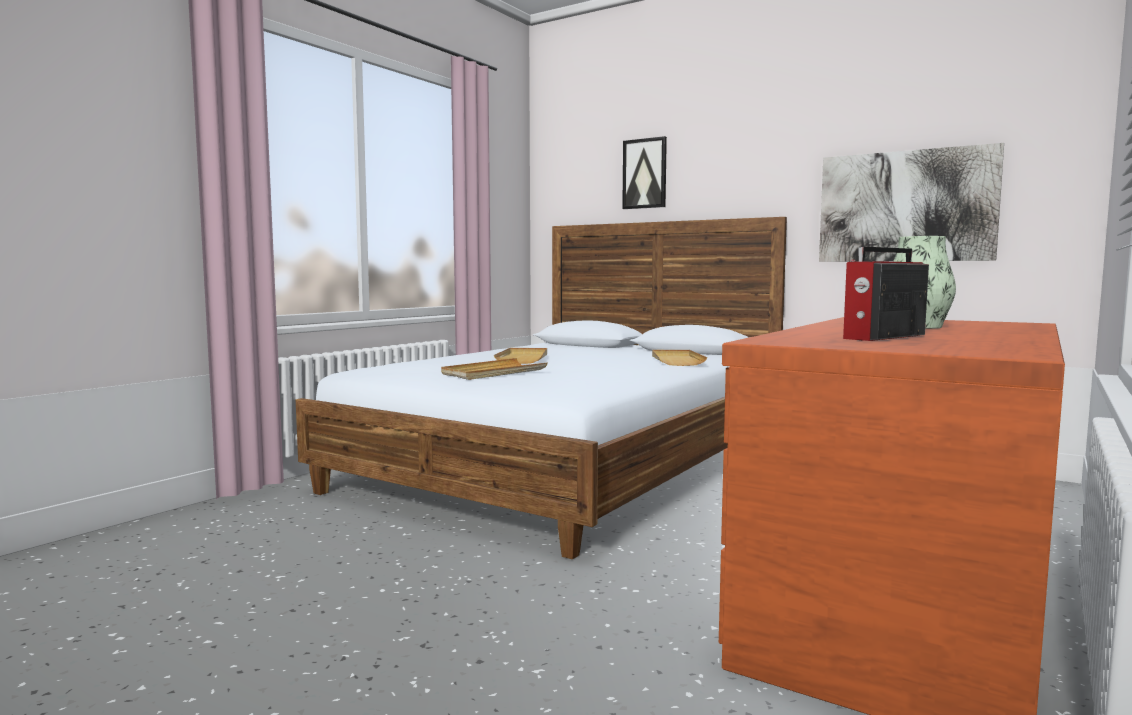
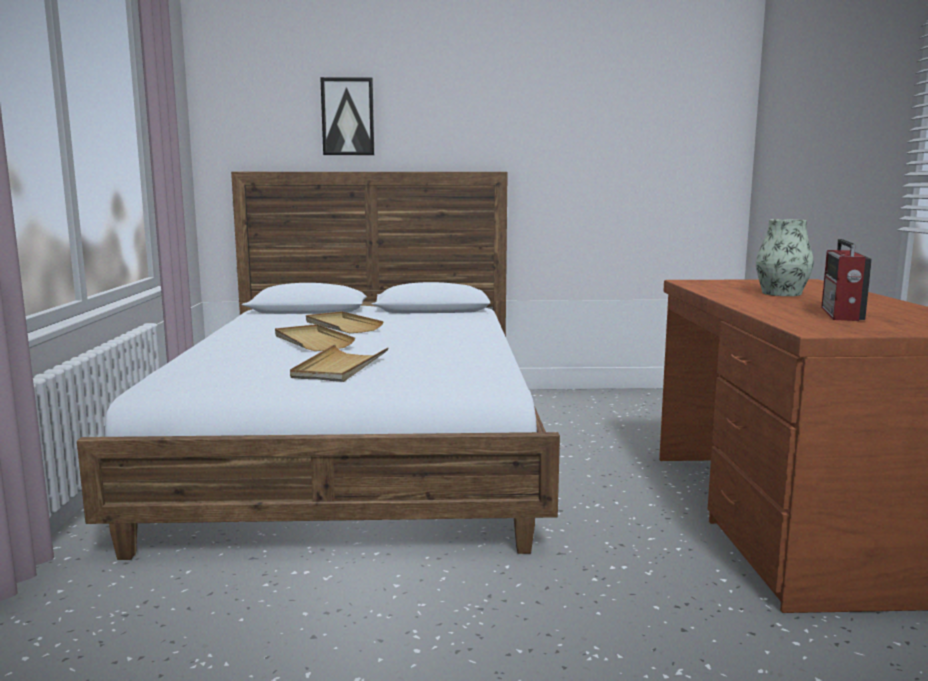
camera: 35 degrees left, 5 degrees up
beige tray [652,350,707,366] -> beige tray moved to [306,311,384,333]
picture [819,143,1004,262] -> none

